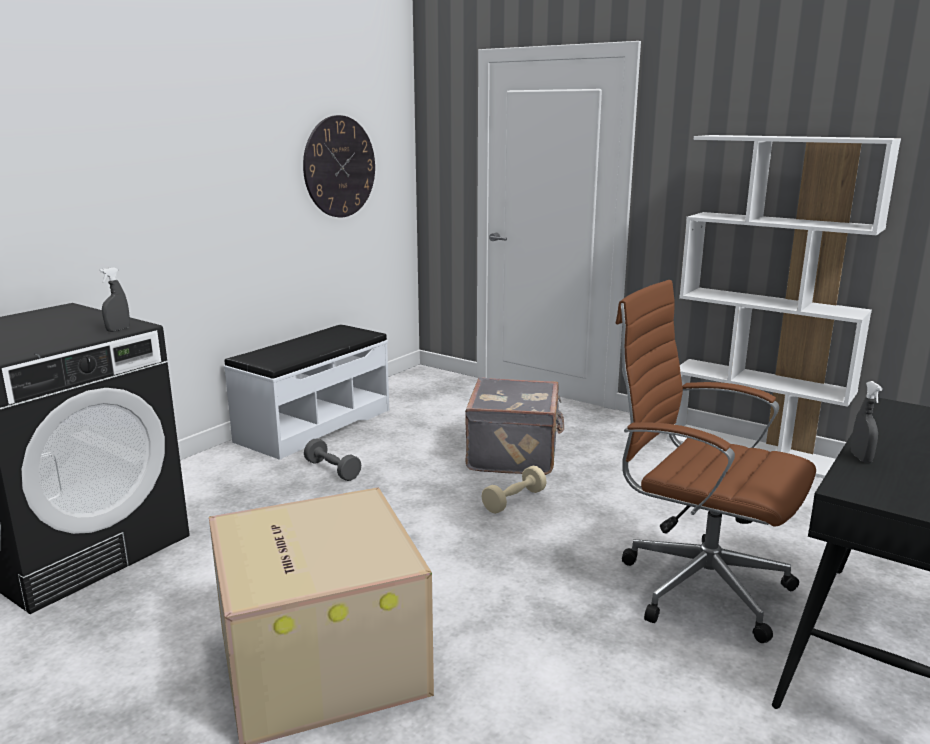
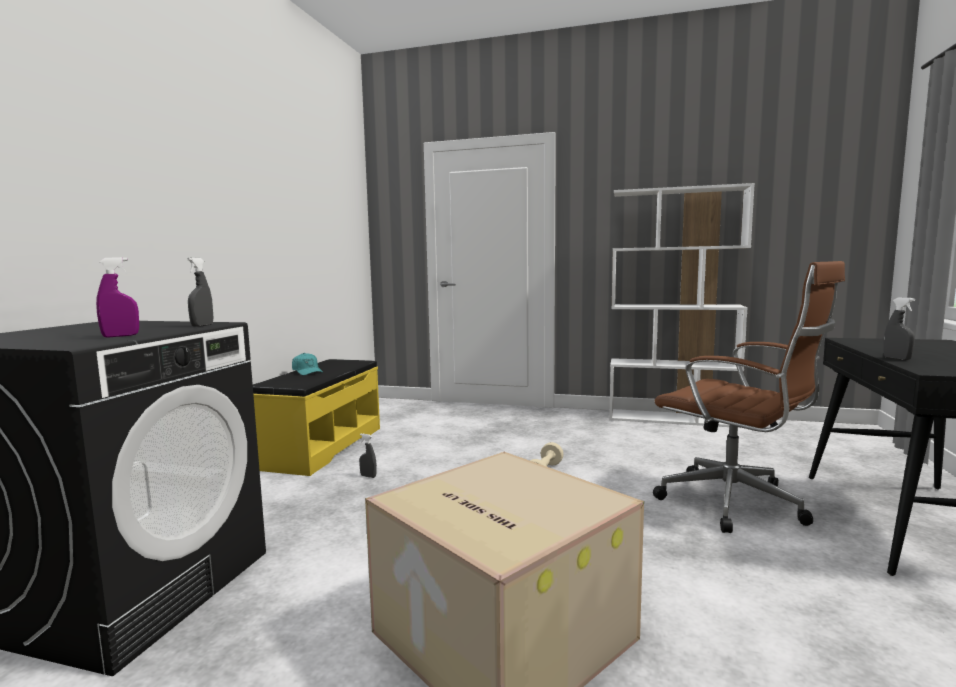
camera: 20 degrees left, 10 degrees down
white bench [224,325,389,460] -> yellow bench [253,359,380,476]
wall clock [303,115,375,217] -> none
grey dumbbell [304,438,361,481] -> grey spray bottle [359,433,377,478]
grey suitcase [465,377,564,475] -> none
brown office chair [616,280,816,643] -> brown office chair turned 150 degrees counterclockwise [653,261,845,533]
none -> purple spray bottle [96,257,139,338]
none -> turquoise cap [292,353,323,375]

